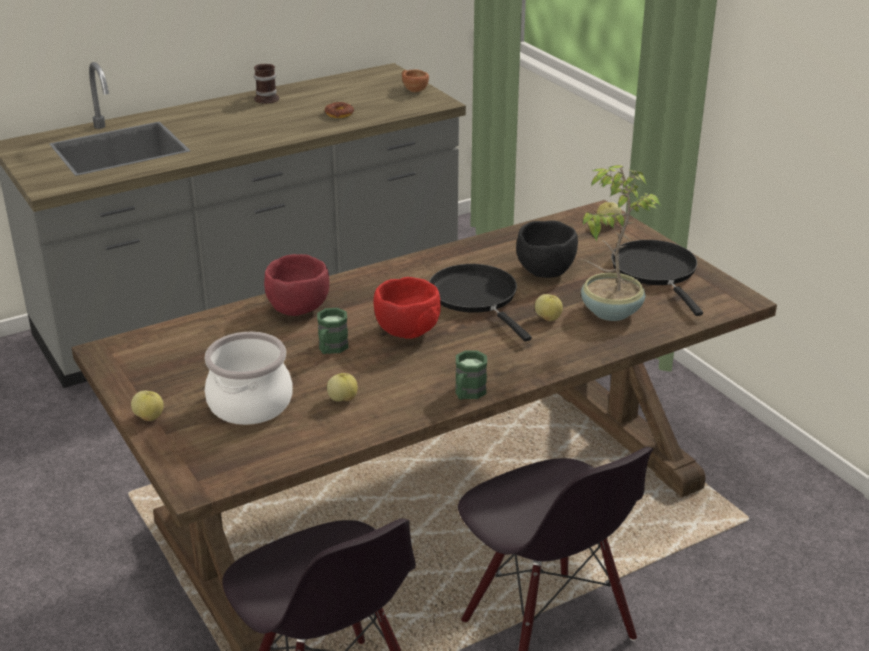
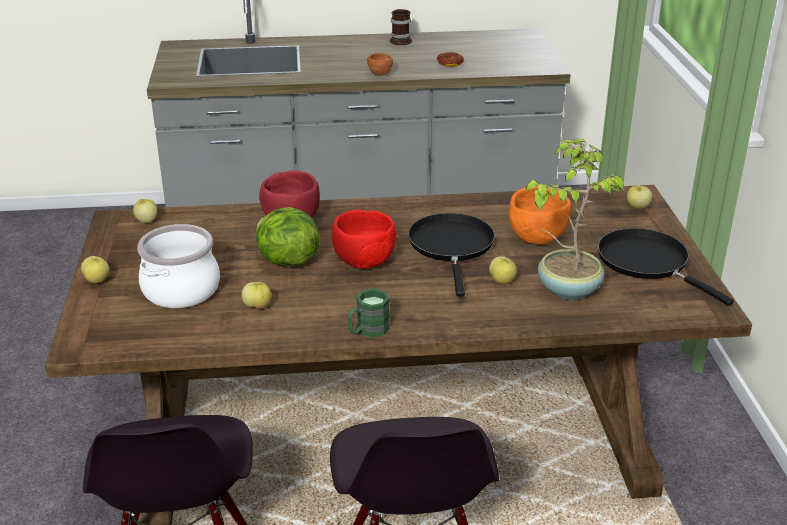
camera: 25 degrees right, 0 degrees up
green mug [317,308,349,354] -> lettuce [256,207,319,266]
brown cup [402,70,429,92] -> brown cup moved to [367,52,393,76]
black bowl [516,220,578,278] -> orange bowl [509,186,572,245]
black frying pan [611,240,703,316] -> black frying pan turned 45 degrees counterclockwise [598,228,734,305]
none -> apple [133,199,157,223]

